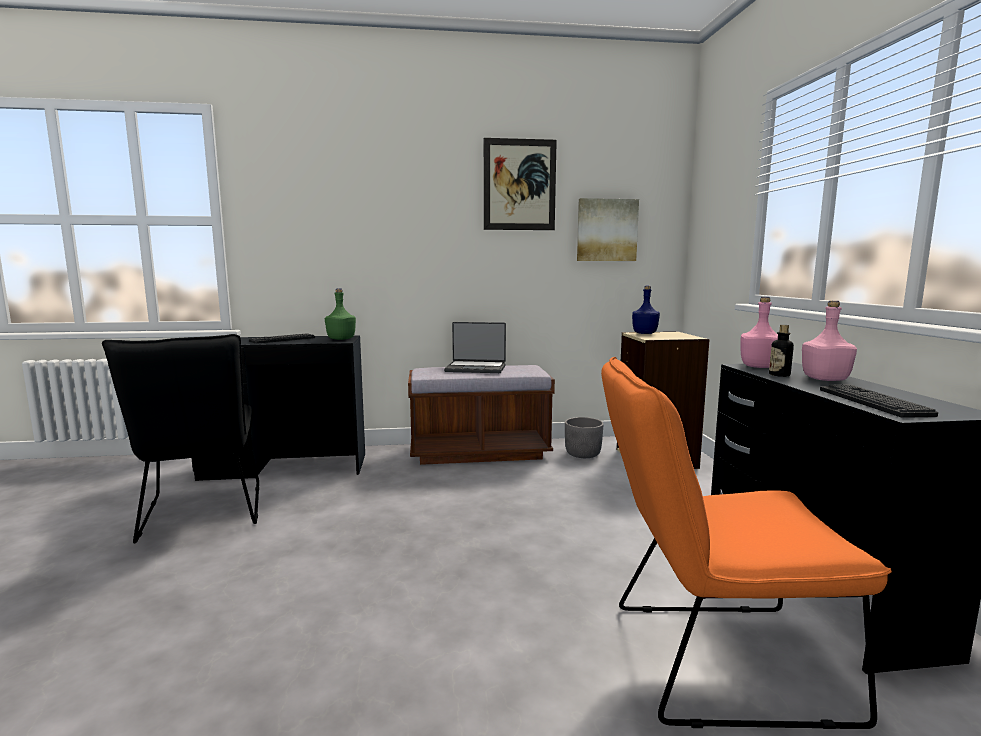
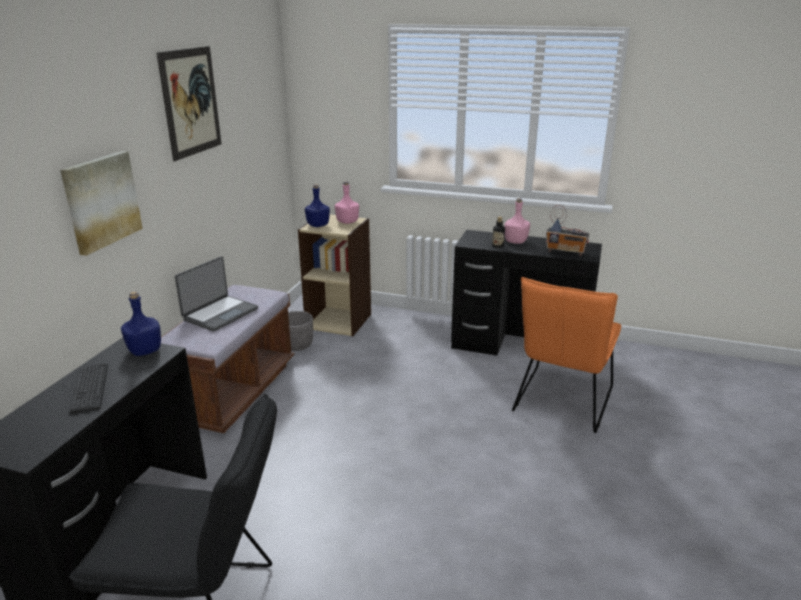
camera: 65 degrees left, 15 degrees up
green bottle [325,288,356,340] -> blue bottle [121,292,161,356]
picture [577,198,639,261] -> picture moved to [60,151,143,256]
pink bottle [740,297,778,368] -> pink bottle moved to [335,181,359,224]
keyboard [820,384,938,418] -> radio [546,205,589,256]

